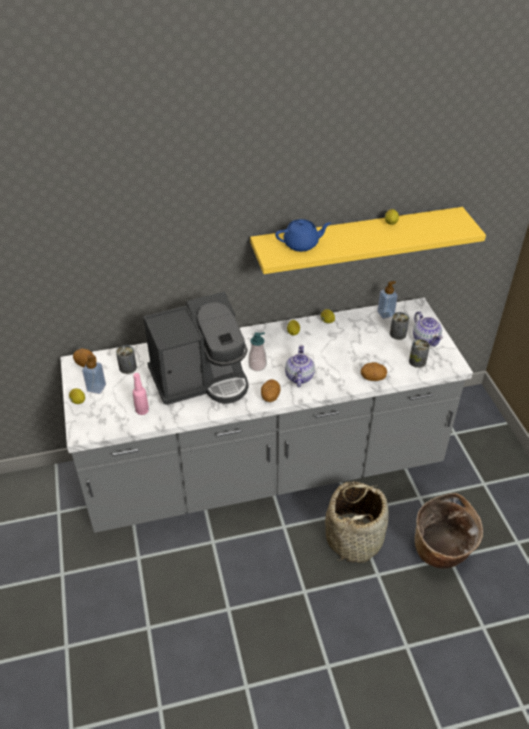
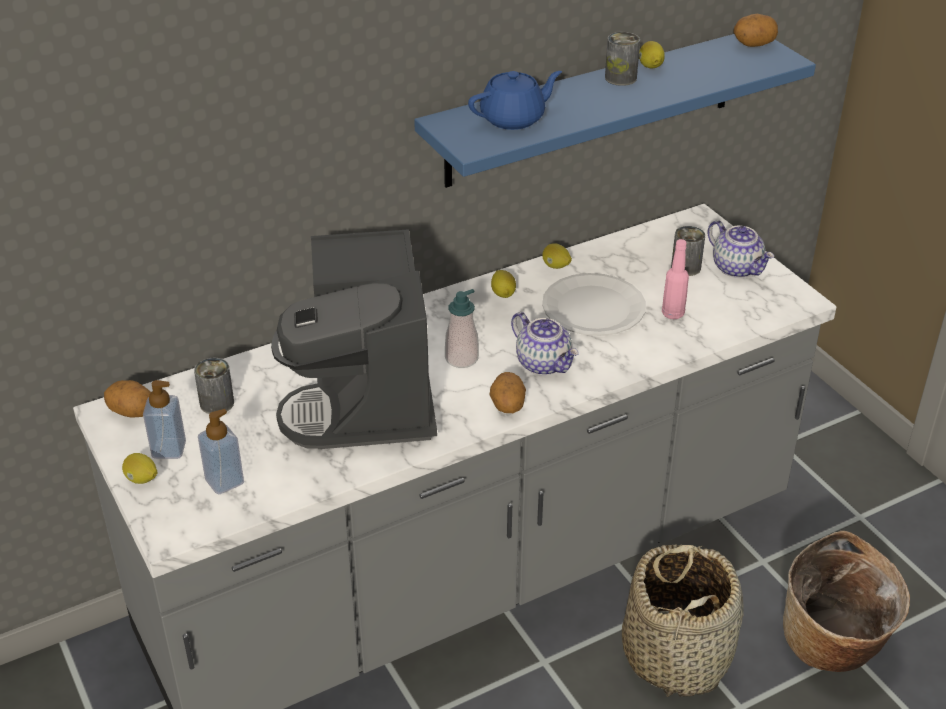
camera: 15 degrees left, 5 degrees down
pink bottle [133,373,149,415] -> pink bottle moved to [662,239,689,319]
coffee machine [143,292,248,405] -> coffee machine turned 120 degrees clockwise [271,229,437,449]
yellow shelf [250,207,486,274] -> blue shelf [414,34,816,188]
teapot [285,345,315,387] -> teapot turned 150 degrees clockwise [511,312,579,375]
potato [361,362,387,381] -> potato moved to [733,14,778,47]
soap dispenser [377,281,398,319] -> soap dispenser moved to [198,409,244,494]
can [409,339,430,368] -> can moved to [605,32,640,86]
none -> white plate [542,273,646,336]

